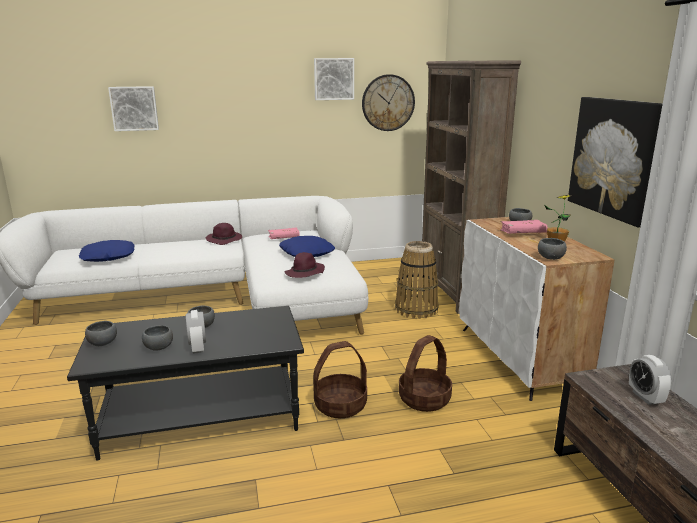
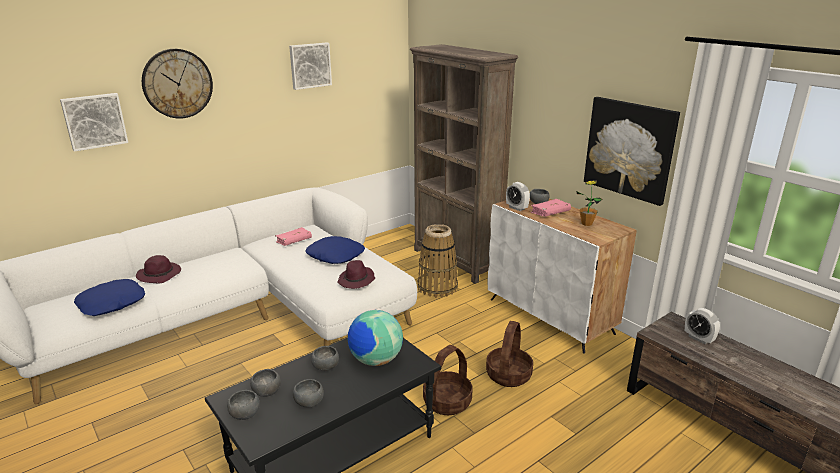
camera: 25 degrees left, 5 degrees up
alarm clock [186,310,206,354] -> alarm clock moved to [506,182,530,211]
purple hat [206,223,242,245] -> purple hat moved to [136,255,181,283]
wall clock [362,74,415,131] -> wall clock moved to [142,49,213,119]
grey bowl [538,238,567,260] -> grey bowl moved to [250,369,281,397]
none -> globe [348,310,403,366]

